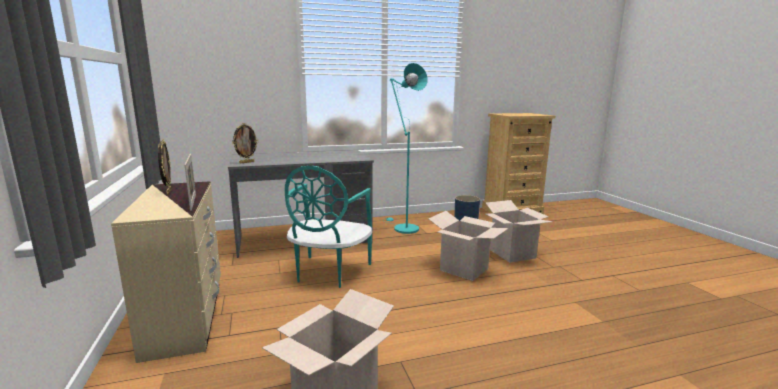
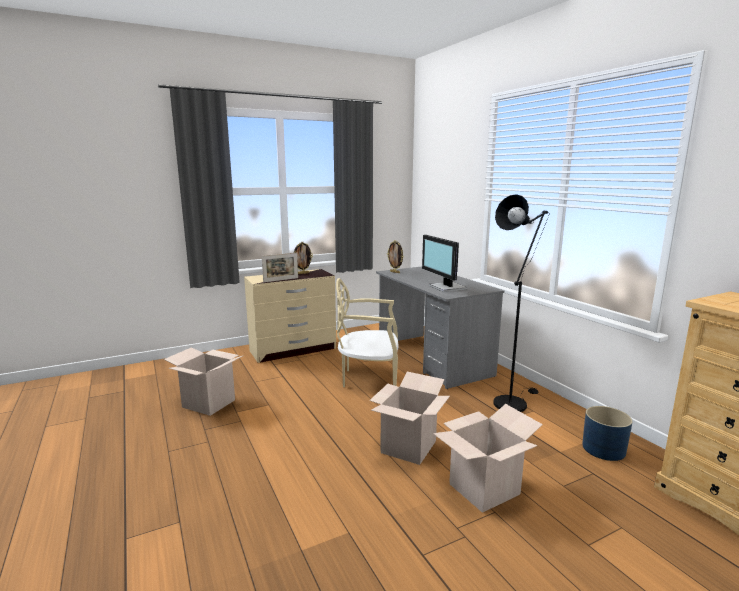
camera: 80 degrees right, 0 degrees up
turquoise chair [285,166,372,288] -> beige chair [336,278,399,387]
turquoise floor lamp [383,63,428,234] -> black floor lamp [493,194,549,412]
none -> monitor [422,235,467,292]

